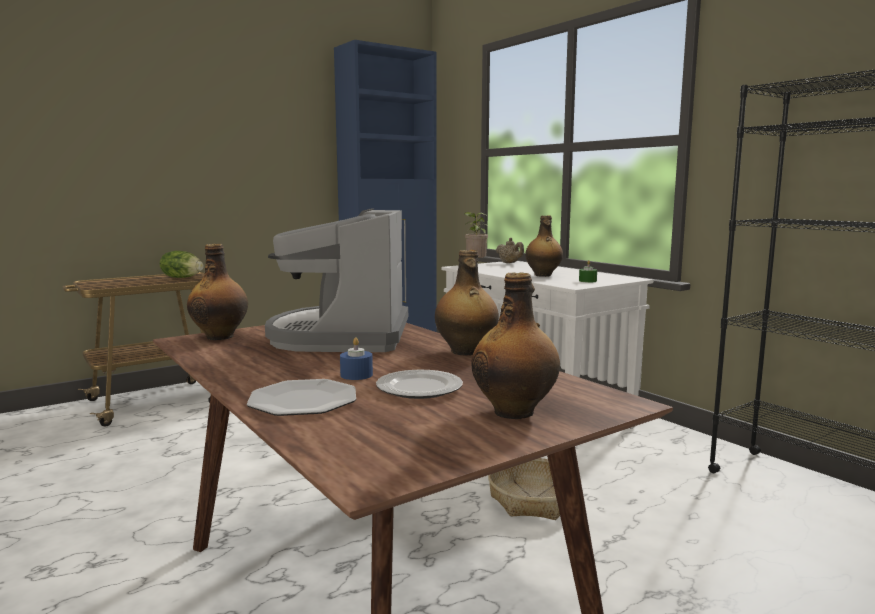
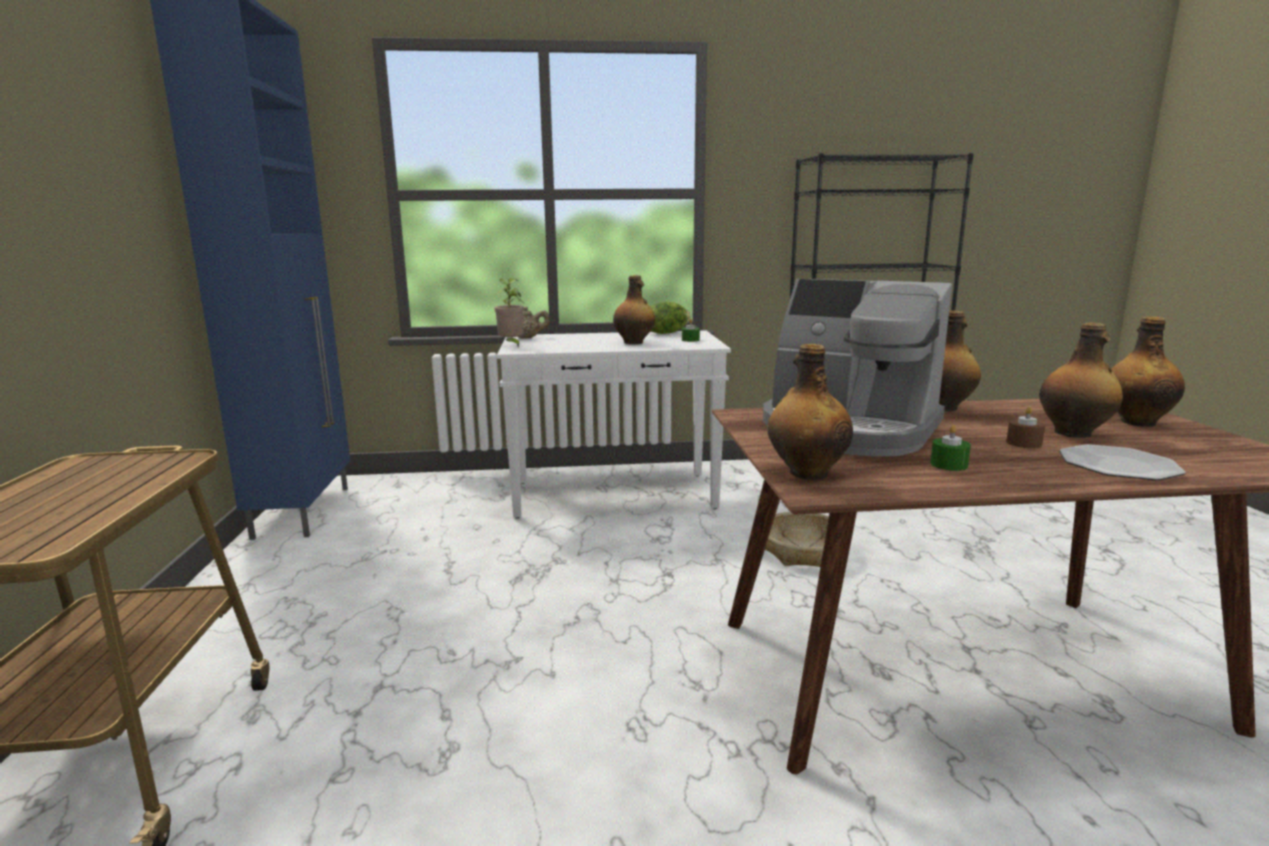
camera: 60 degrees left, 5 degrees up
lettuce [159,251,204,278] -> lettuce moved to [650,302,691,334]
blue candle [340,338,373,380] -> brown candle [1006,406,1045,448]
plate [376,370,463,399] -> bottle [1039,323,1123,438]
none -> green candle [930,425,971,471]

